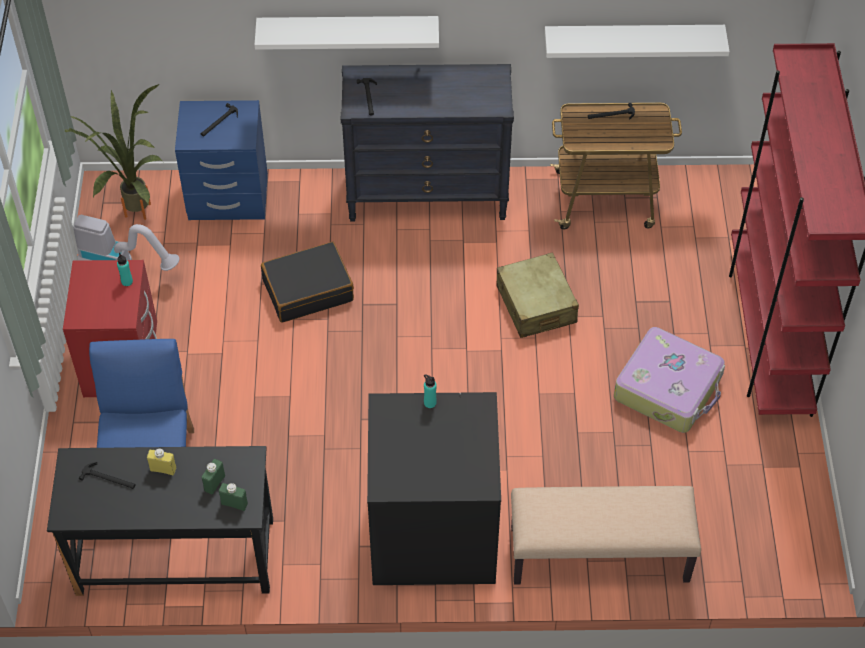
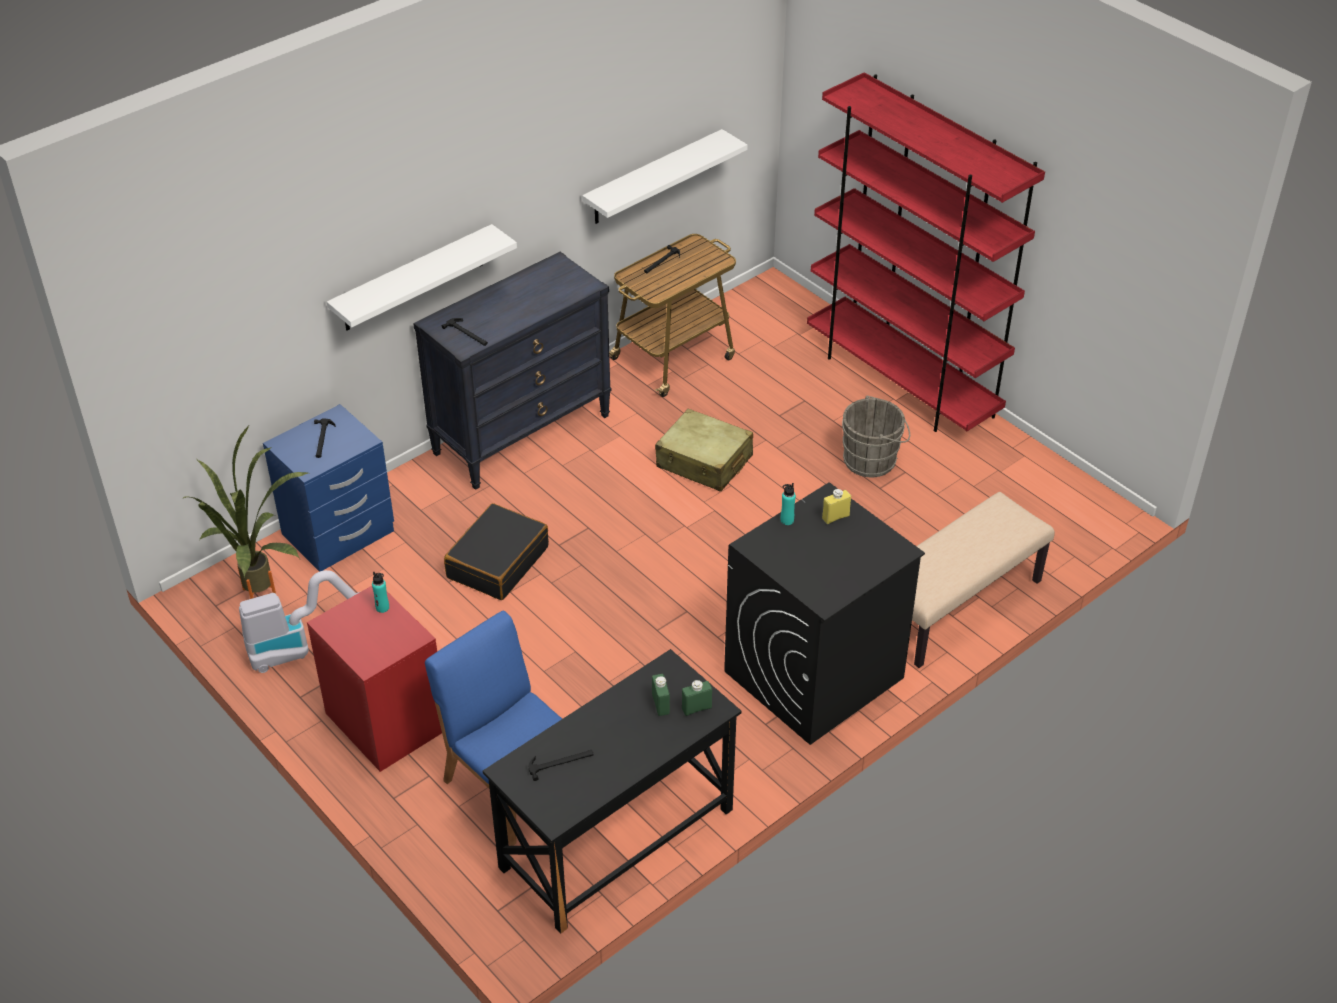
camera: 40 degrees left, 10 degrees down
yellow bottle [147,449,176,475] -> yellow bottle moved to [822,489,851,524]
suitcase [614,327,725,433] -> grey bucket [842,396,910,477]

